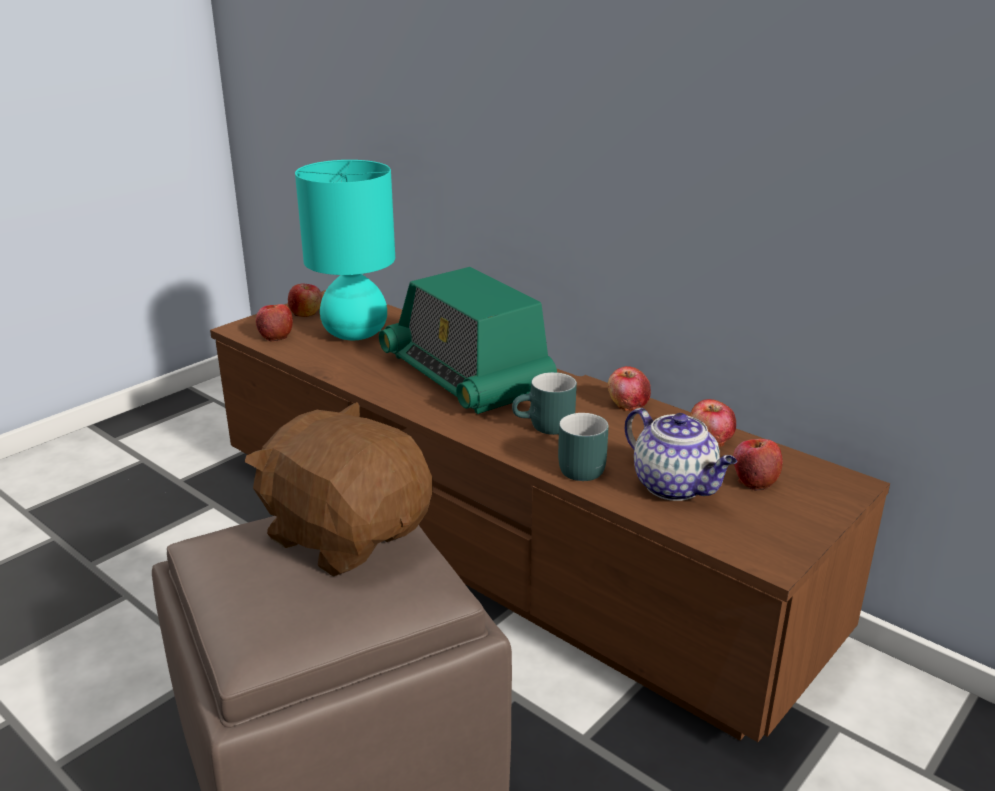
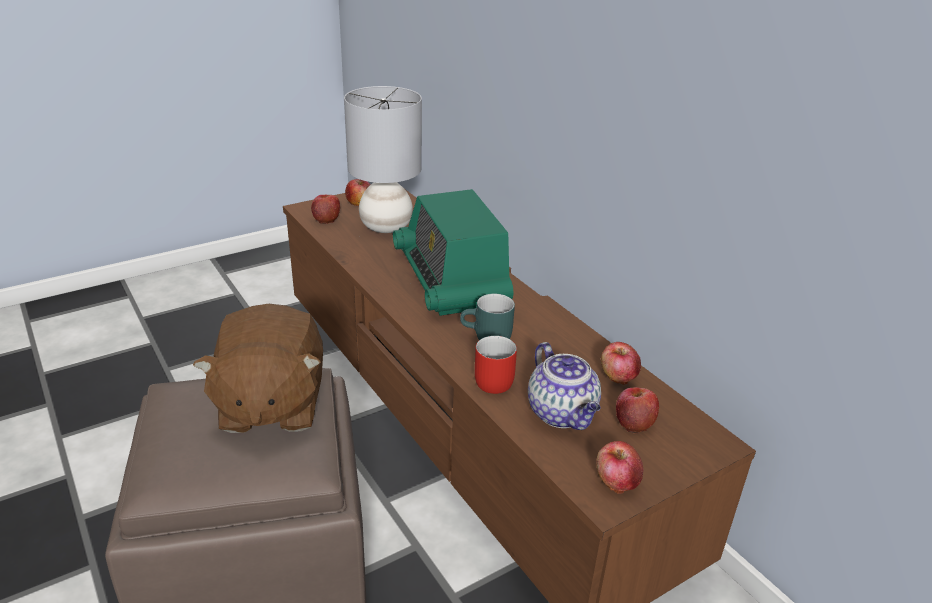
camera: 15 degrees right, 5 degrees up
brown plush toy [245,402,433,577] -> brown plush toy turned 150 degrees counterclockwise [193,304,323,433]
turquoise table lamp [295,160,395,340] -> grey table lamp [344,86,422,233]
turquoise mug [558,413,609,481] -> red mug [475,336,517,394]
apple [608,366,651,412] -> apple moved to [596,441,643,494]

